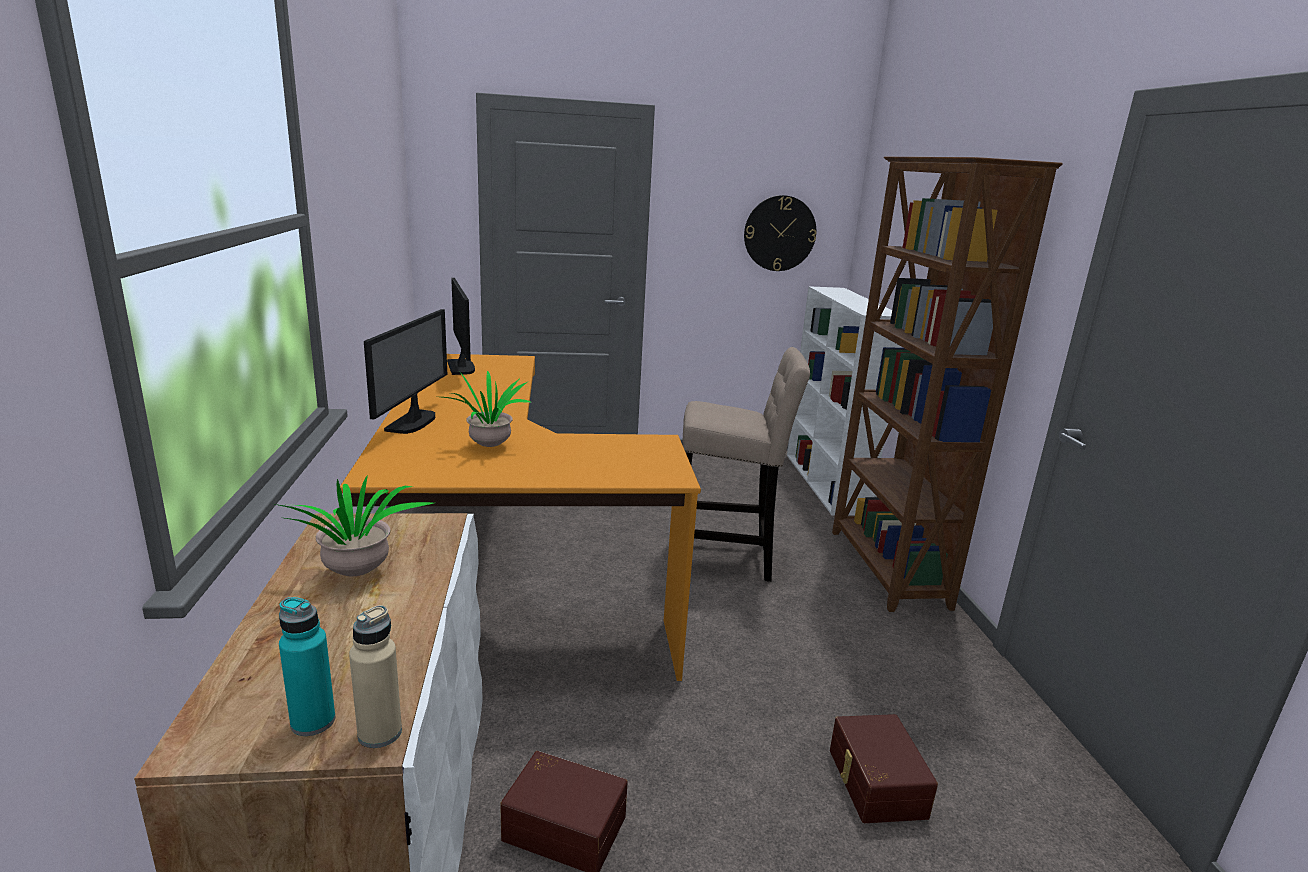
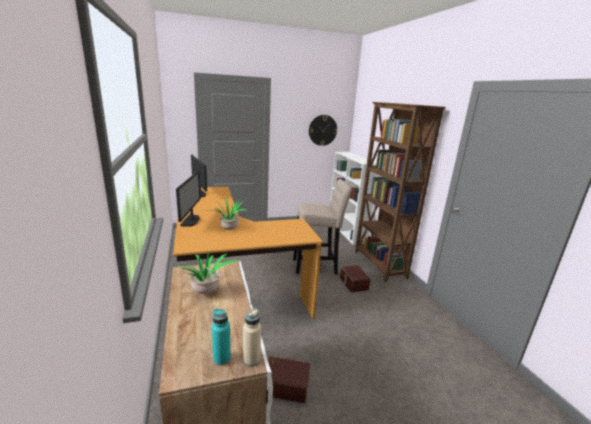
camera: 10 degrees left, 0 degrees up
brown storage box [830,714,938,823] -> brown storage box moved to [340,265,371,293]

